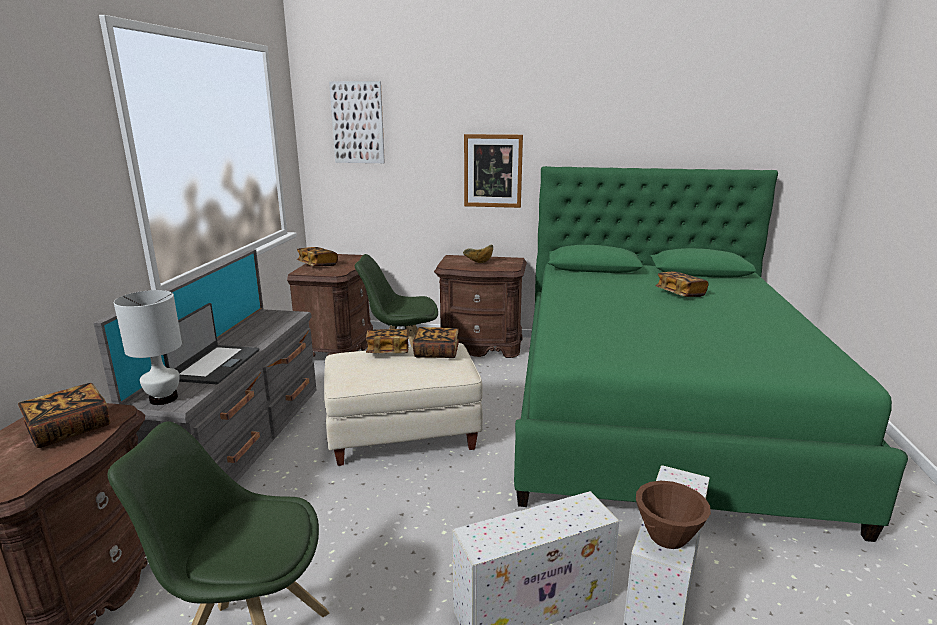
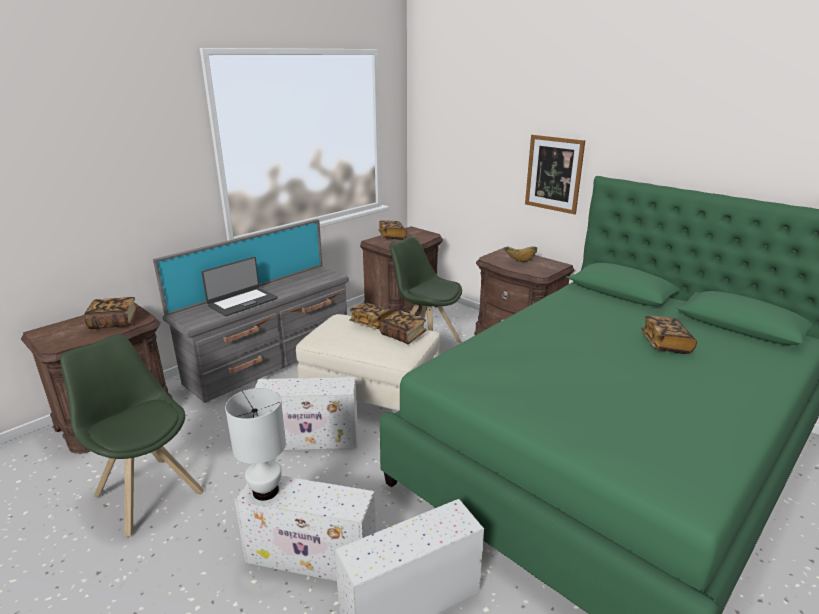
camera: 35 degrees right, 5 degrees up
white table lamp [114,290,182,405] -> white table lamp moved to [225,388,286,501]
picture [329,81,385,163] -> none
brown bowl [636,481,711,549] -> none
none -> white storage box [255,377,358,450]

